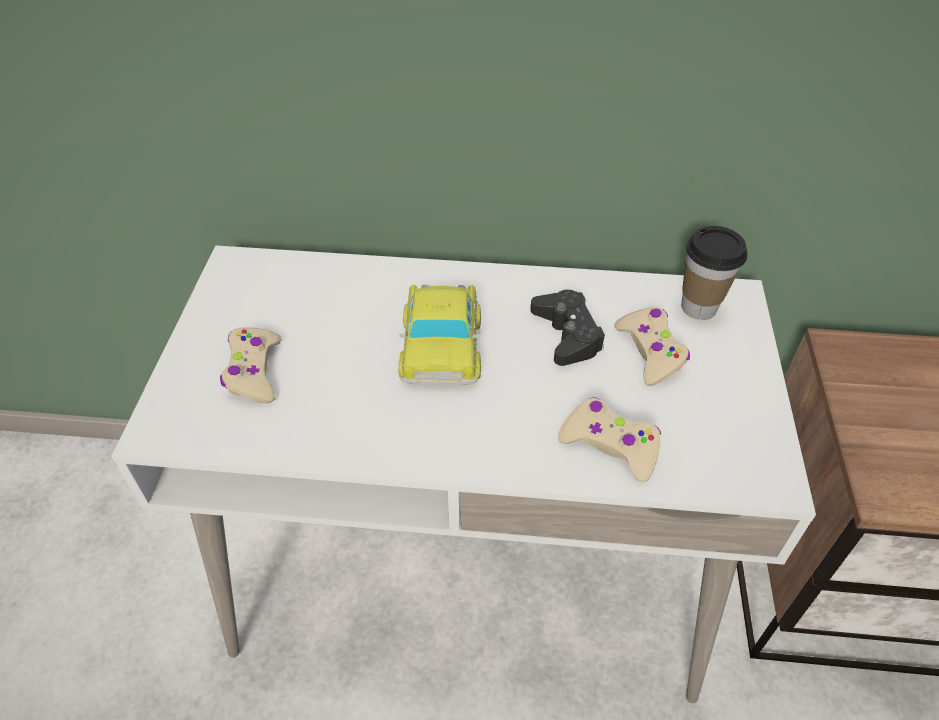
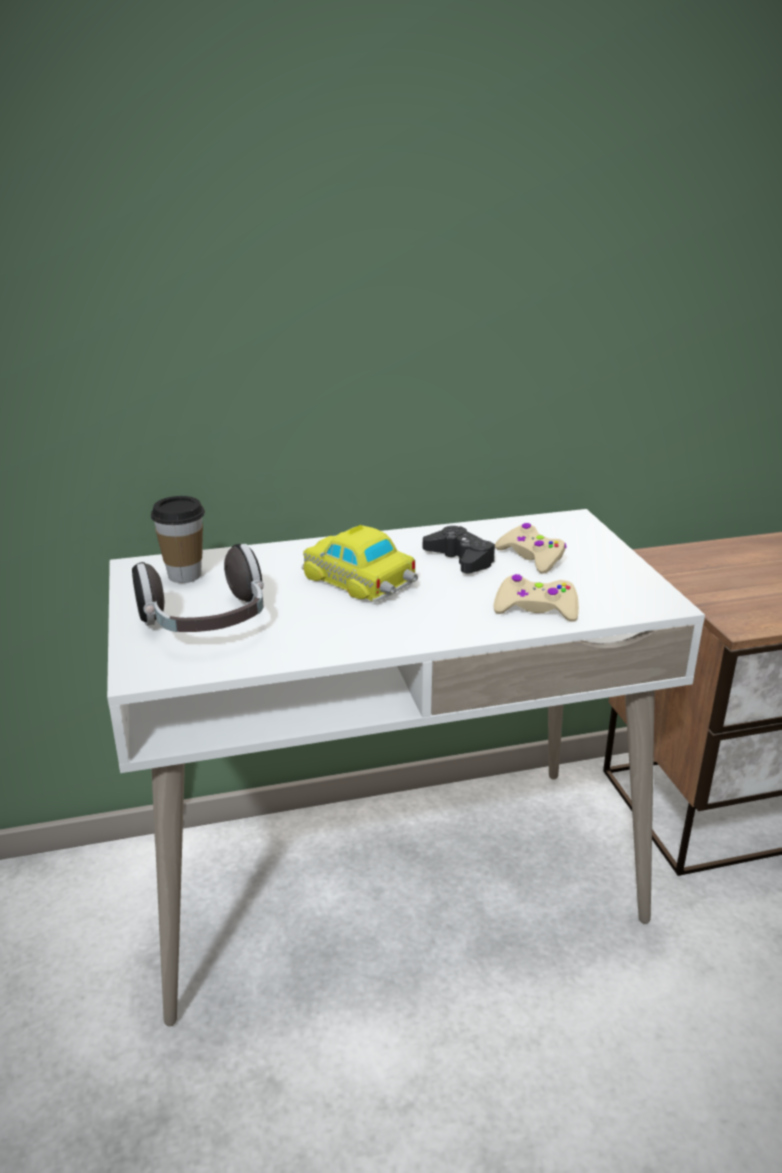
camera: 20 degrees left, 20 degrees down
beige game controller [220,327,282,404] -> headphones [132,544,264,632]
toy car [398,284,481,385] -> toy car turned 150 degrees clockwise [302,525,418,602]
cup [681,226,747,320] -> cup moved to [151,496,205,583]

